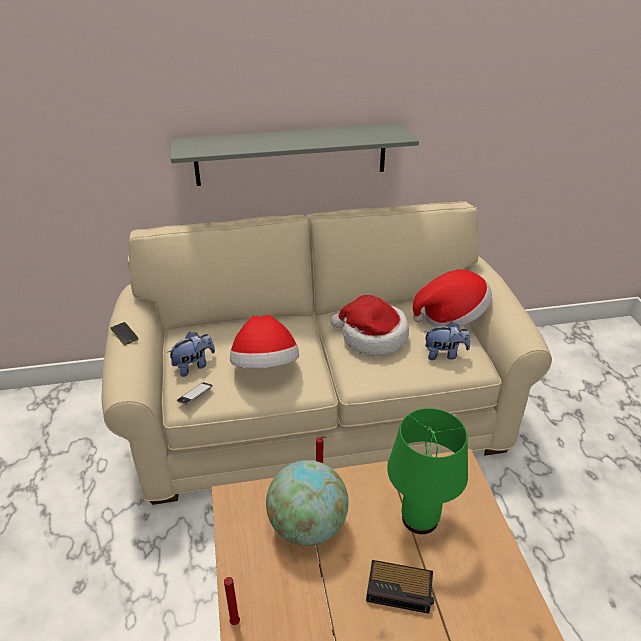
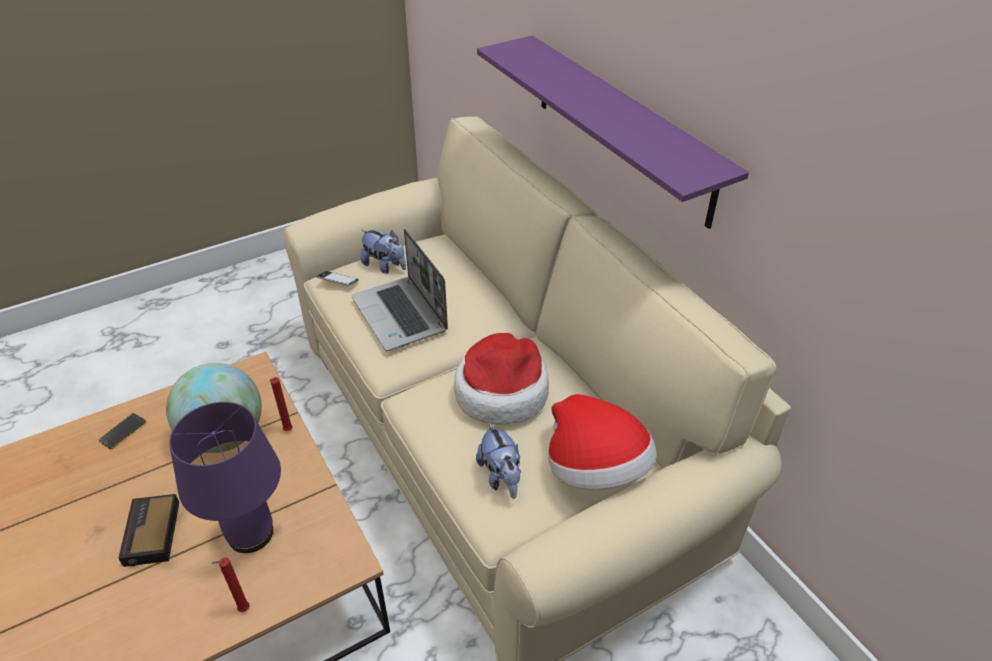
camera: 70 degrees right, 5 degrees up
phone [111,322,139,345] -> phone moved to [99,413,146,449]
grey shelf [171,123,419,186] -> purple shelf [477,36,749,229]
red candle [224,577,240,625] -> red candle moved to [212,557,250,612]
hat [230,315,299,368] -> laptop [352,229,448,351]
green table lamp [387,408,468,534] -> purple table lamp [169,402,281,553]

